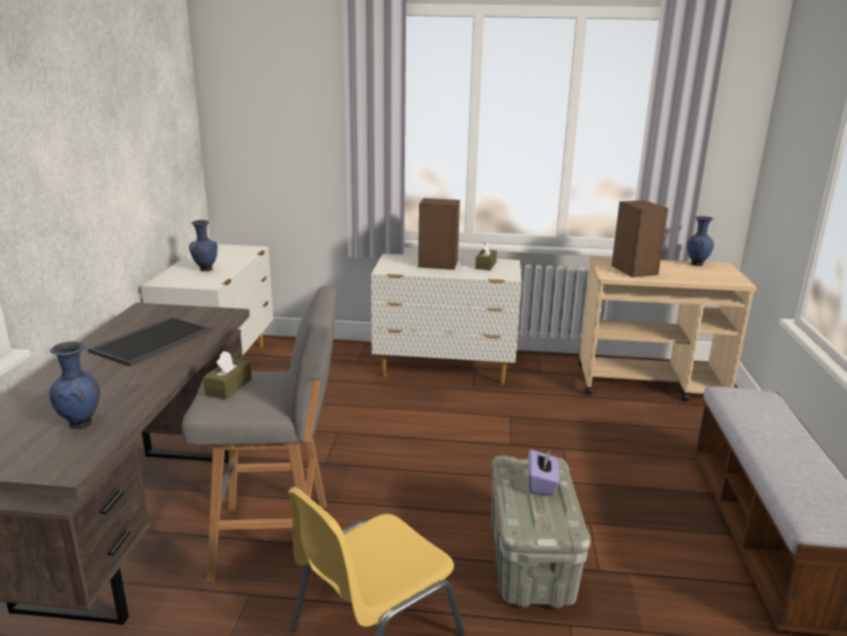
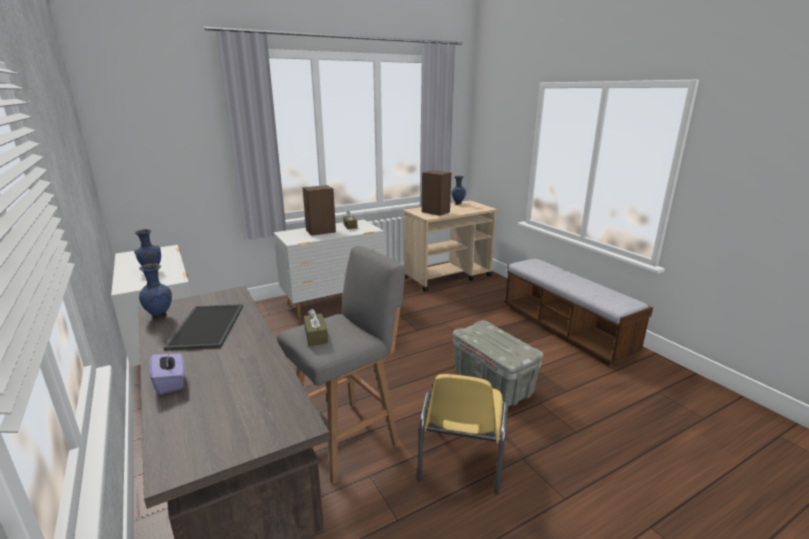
camera: 35 degrees left, 0 degrees up
blue vase [49,341,100,429] -> blue vase moved to [139,263,172,320]
purple tissue box [528,450,559,496] -> purple tissue box moved to [149,349,184,395]

